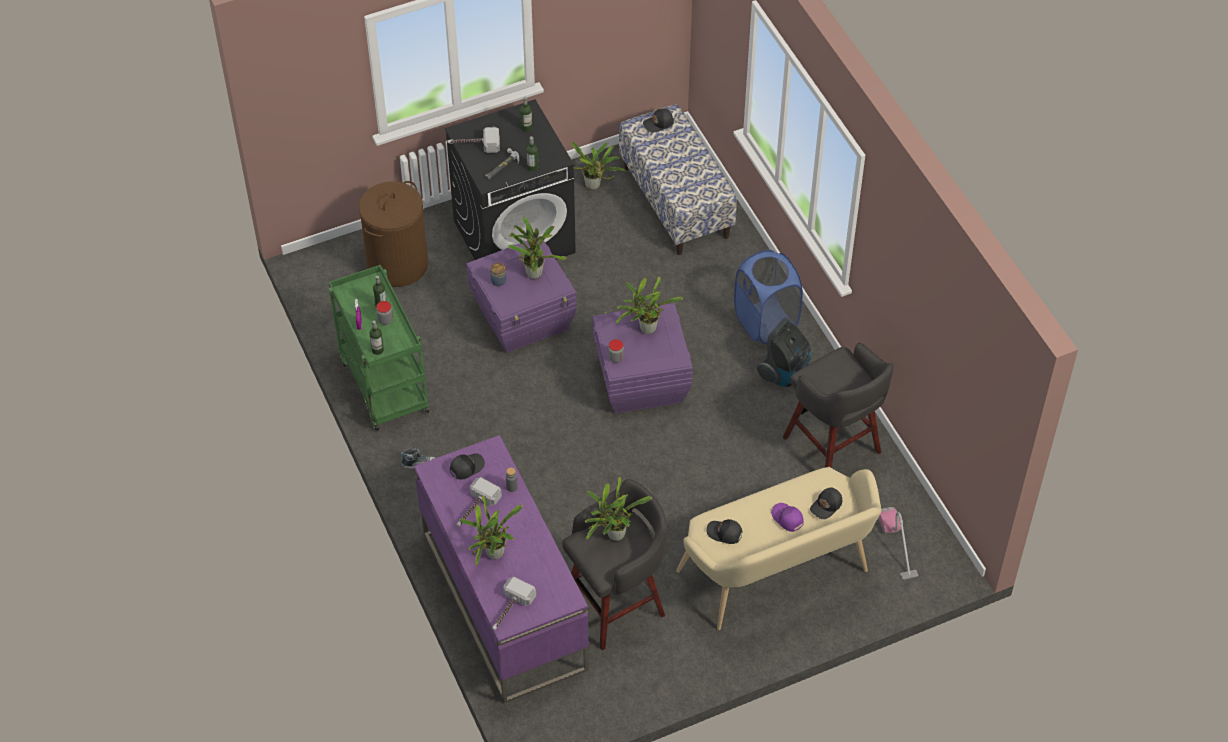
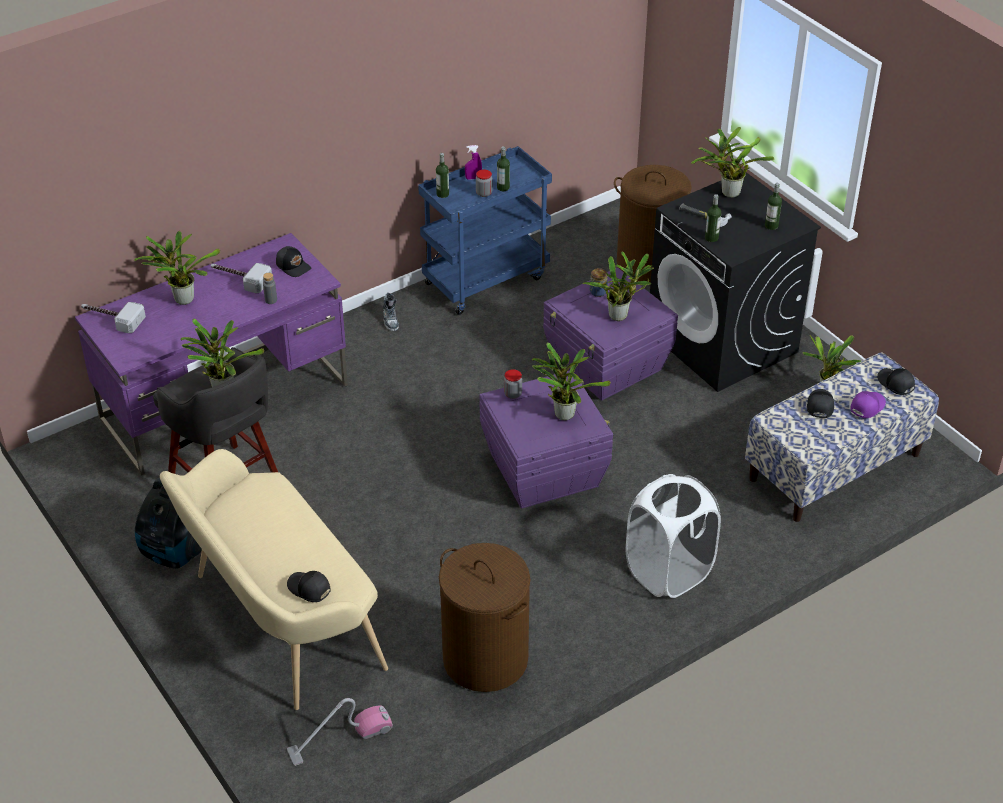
camera: 80 degrees right, 10 degrees down
green cart [329,265,429,431] -> blue cart [418,146,552,315]
hammer [448,127,500,153] -> potted plant [691,127,774,198]
black cap [706,519,742,544] -> black cap moved to [807,389,834,418]
blue laundry basket [734,250,803,344] -> white laundry basket [626,474,721,598]
vacuum cleaner [757,318,811,387] -> vacuum cleaner moved to [135,478,202,569]
purple cap [771,503,804,532] -> purple cap moved to [850,391,886,418]
grey stool [783,342,893,467] -> brown laundry basket [439,543,530,692]

